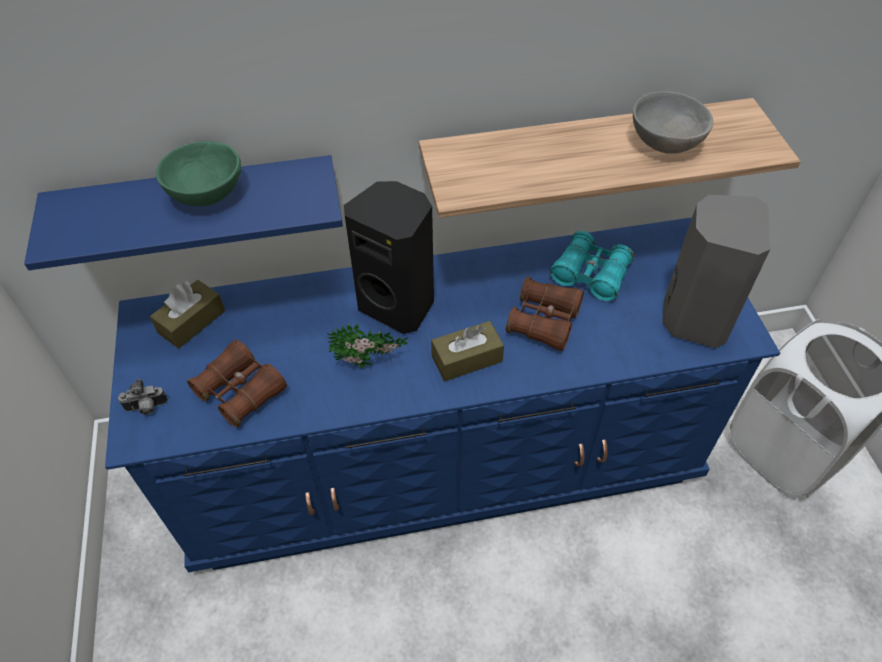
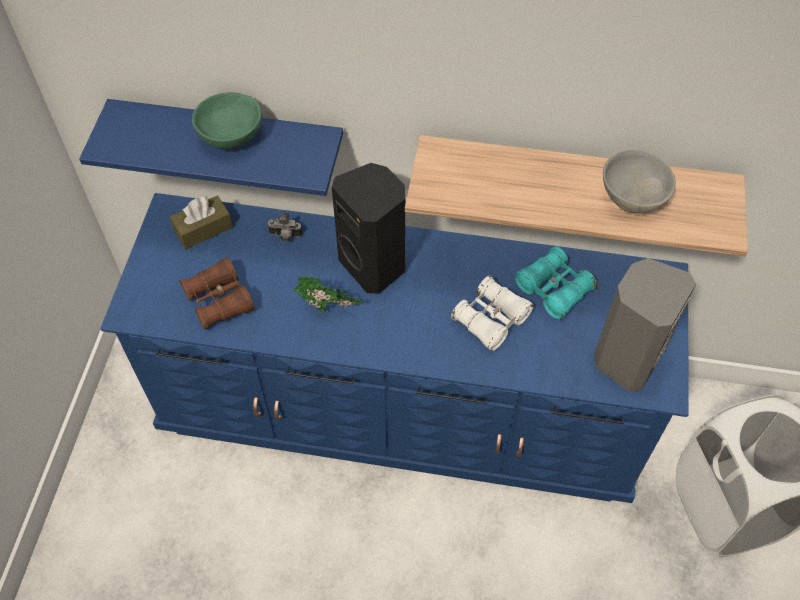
camera: 20 degrees right, 5 degrees up
camera [118,379,168,415] -> camera moved to [267,212,302,242]
brown tissue box [431,321,504,381] -> none
brown binoculars [506,277,584,351] -> white binoculars [451,275,534,351]

